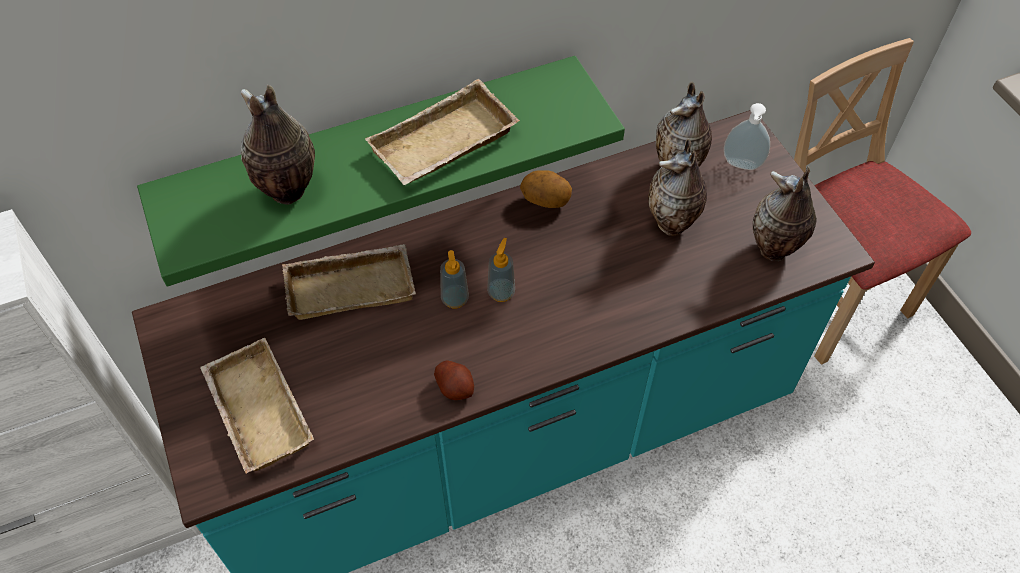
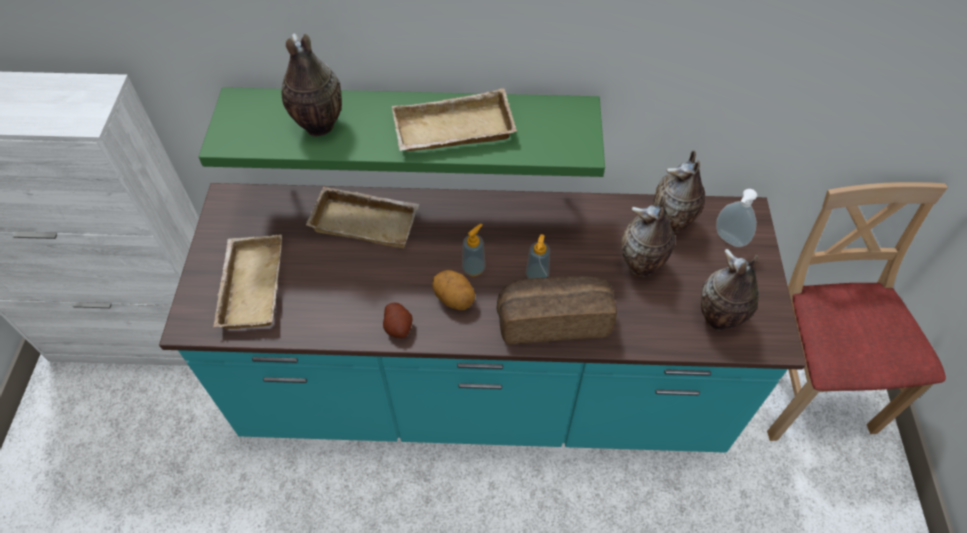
camera: 25 degrees right, 0 degrees up
soap dispenser [440,250,469,308] -> soap dispenser moved to [526,234,550,279]
potato [520,170,572,208] -> potato moved to [432,270,475,310]
none -> bread [497,276,617,344]

